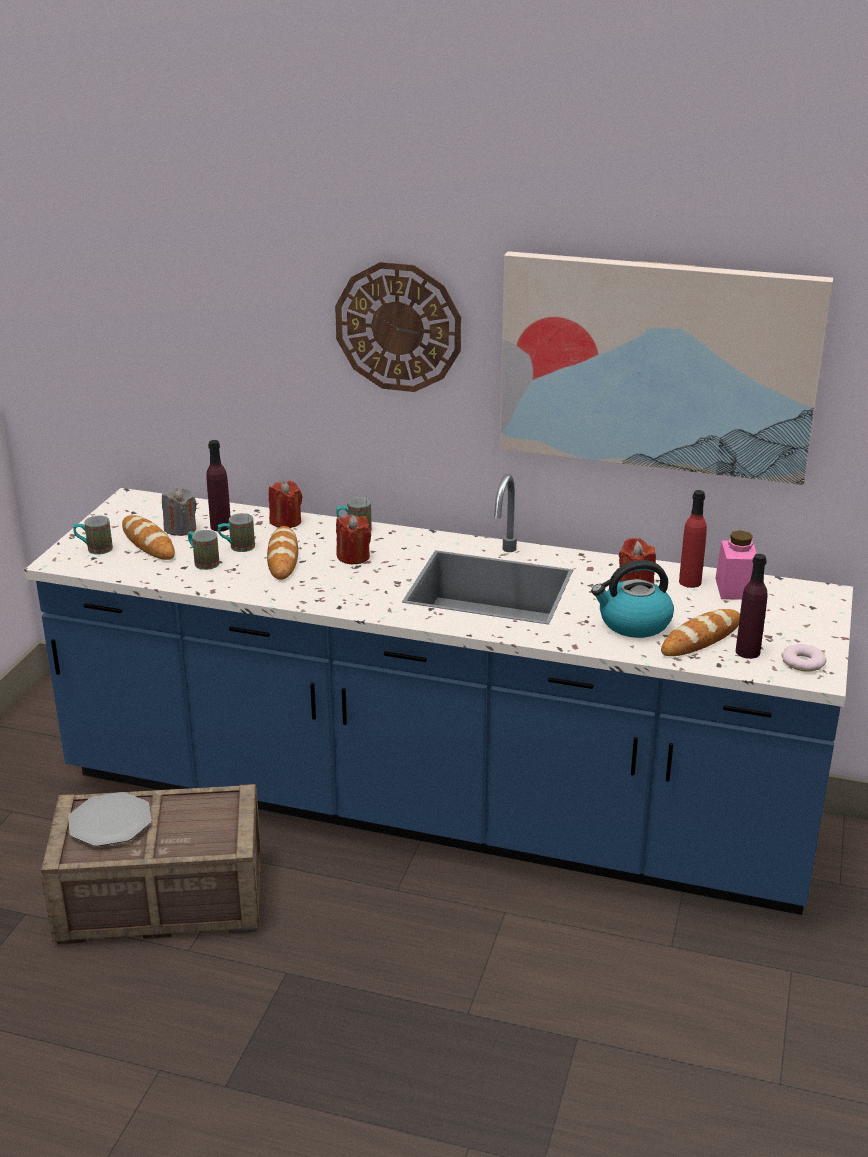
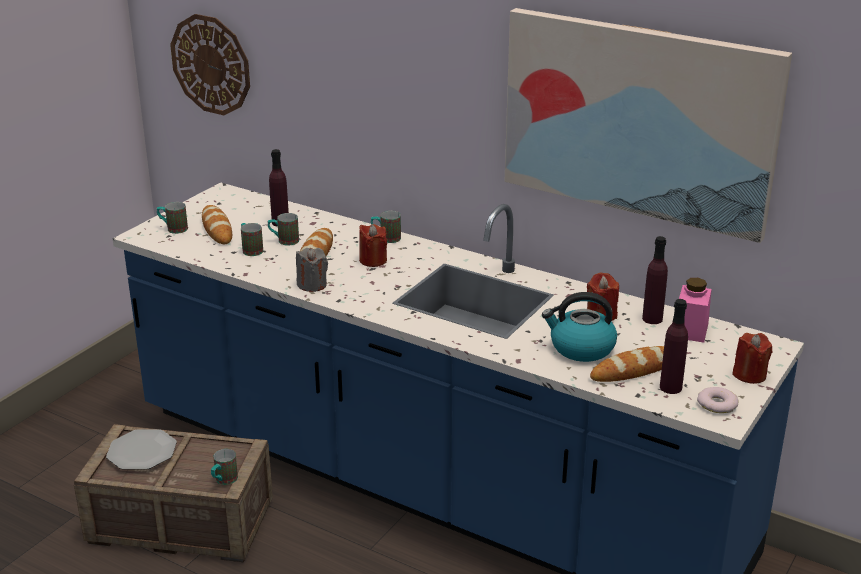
camera: 15 degrees right, 0 degrees up
grey candle [162,488,197,536] -> grey candle moved to [296,248,328,292]
red candle [269,481,302,528] -> red candle moved to [732,333,773,384]
wall clock [335,262,461,392] -> wall clock moved to [170,14,250,115]
red bottle [679,490,707,588] -> purple bottle [642,236,668,324]
none -> mug [211,449,238,485]

